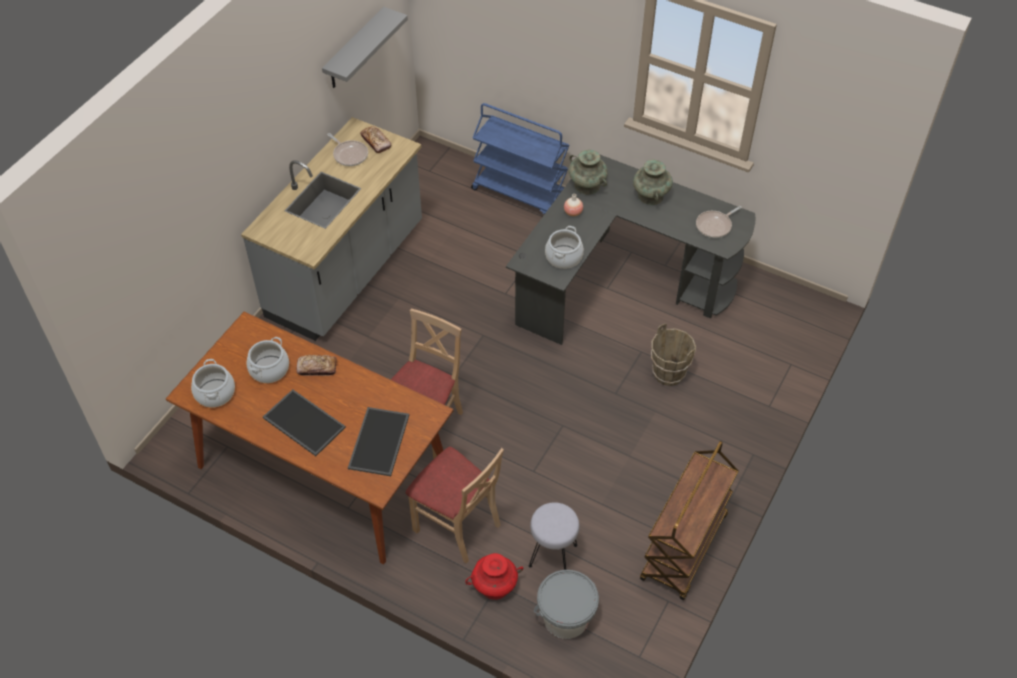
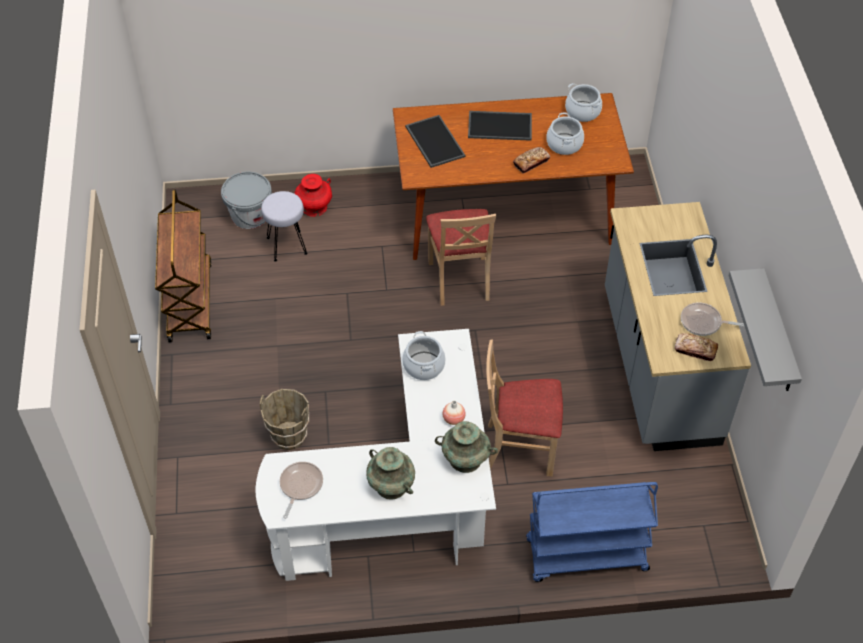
camera: 145 degrees right, 0 degrees up
beige chair [406,447,504,563] -> beige chair moved to [486,340,563,476]
black desk [506,155,755,345] -> white desk [255,329,496,581]

